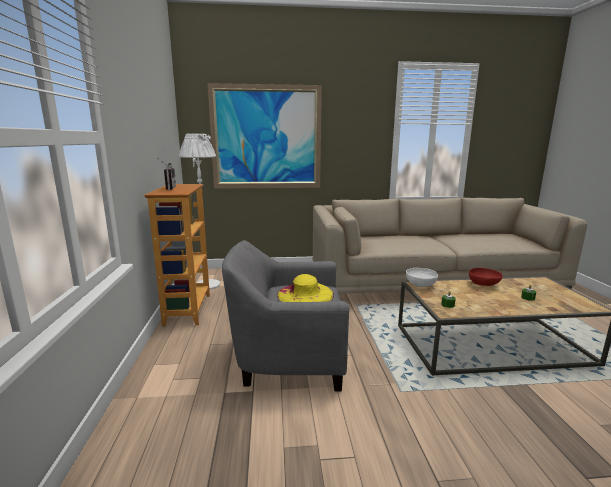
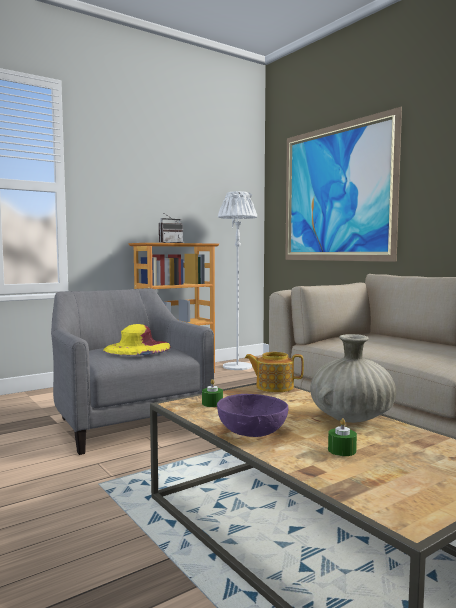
camera: 60 degrees right, 10 degrees down
white bowl [406,268,438,287] -> teapot [245,352,304,392]
red bowl [469,268,503,286] -> beige vase [310,334,397,423]
none -> purple bowl [217,394,288,437]

